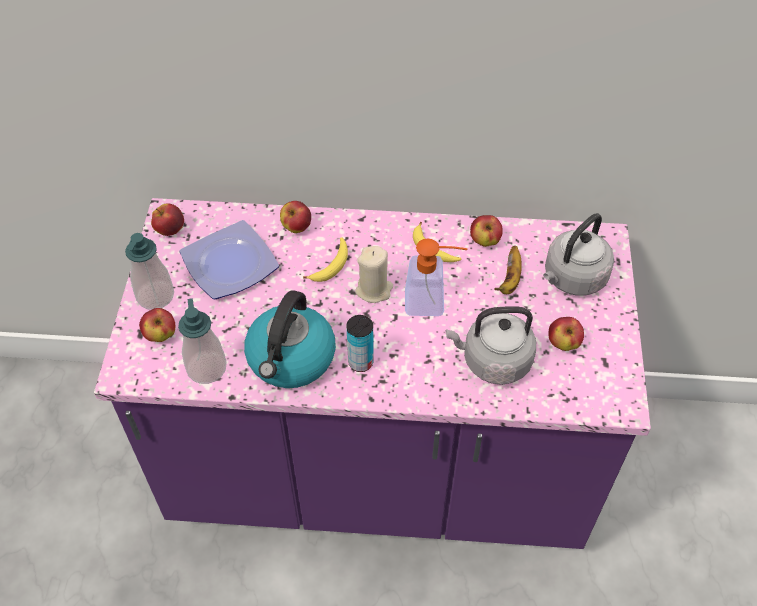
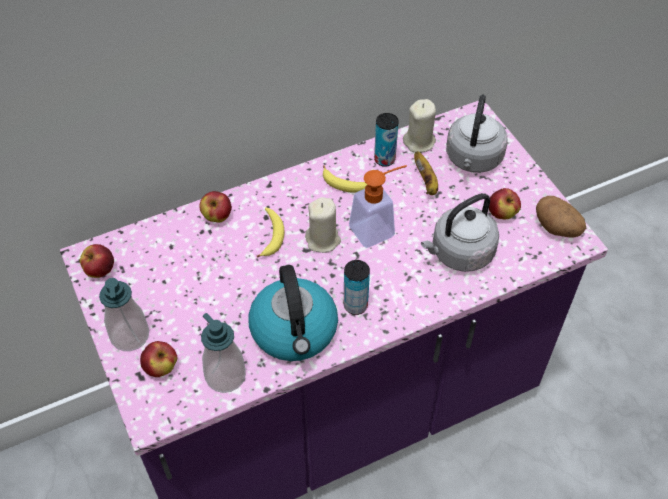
camera: 30 degrees left, 0 degrees up
plate [180,220,279,299] -> none
apple [470,215,502,247] -> can [374,113,399,167]
none -> beige candle [403,99,436,152]
none -> potato [536,196,586,238]

